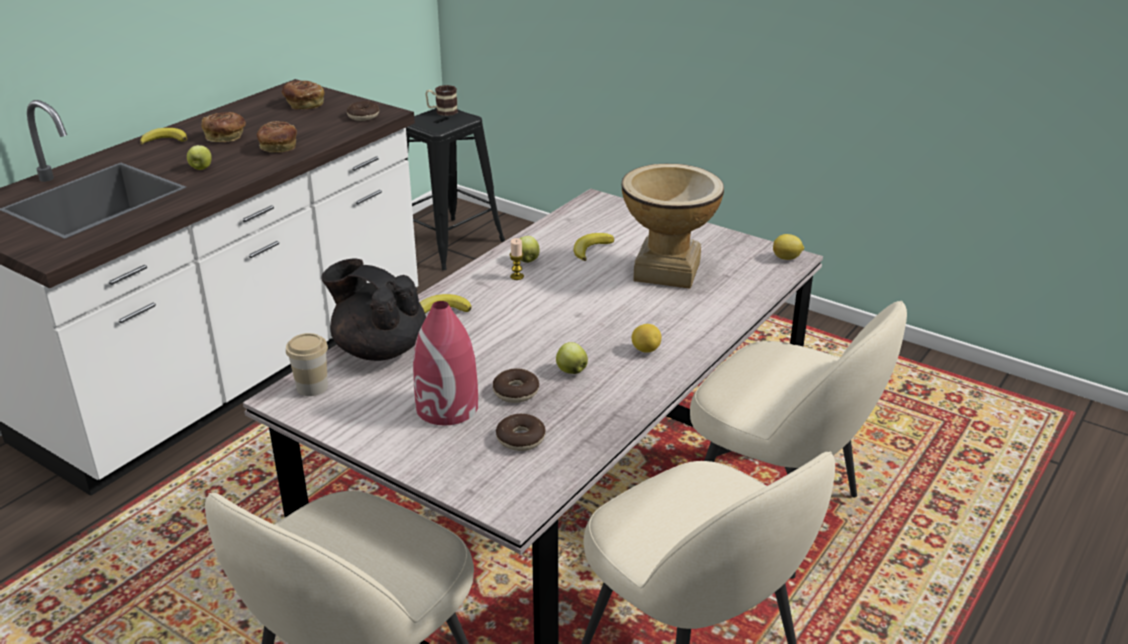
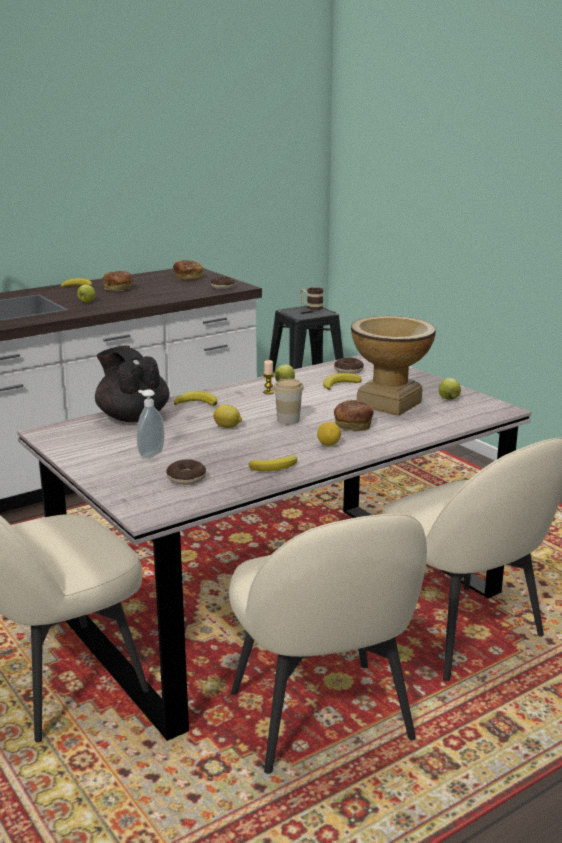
camera: 20 degrees right, 10 degrees down
bread [257,121,297,153] -> bread moved to [334,400,374,431]
cup [286,333,328,396] -> cup moved to [273,379,304,424]
red vase [413,301,478,425] -> soap dispenser [137,389,165,458]
donut [493,368,539,403] -> donut moved to [334,357,364,374]
apple [556,342,588,374] -> apple moved to [439,378,461,400]
lemon [773,234,804,260] -> lemon moved to [213,405,242,428]
none -> banana [249,456,297,471]

